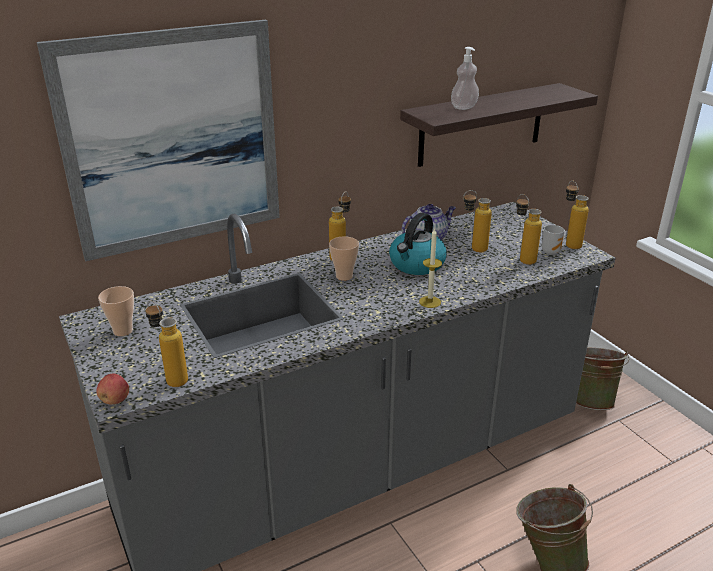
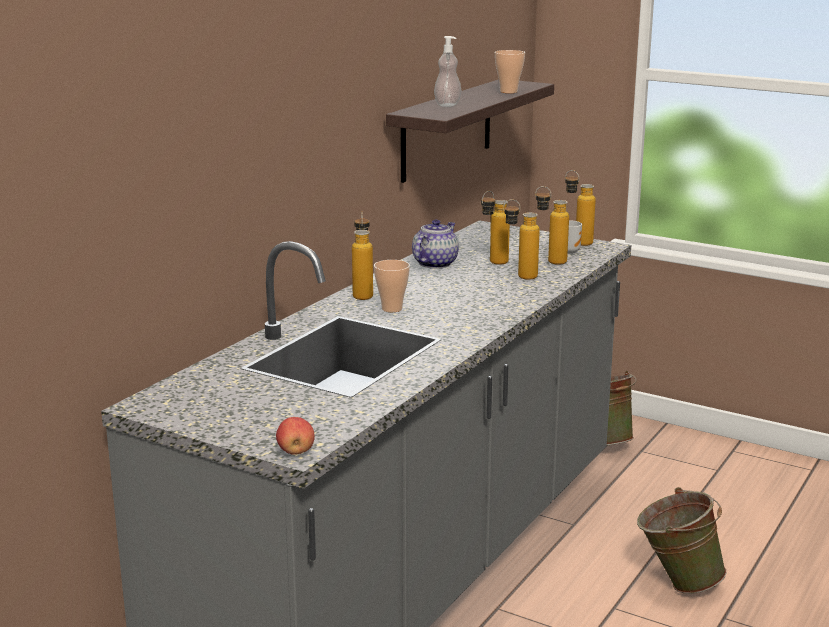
camera: 30 degrees left, 10 degrees down
picture [37,20,280,261] -> none
cup [98,286,134,336] -> cup moved to [495,50,525,93]
bottle [145,300,188,387] -> bottle moved to [503,199,540,280]
kettle [389,213,447,275] -> none
candle [419,228,442,308] -> none

